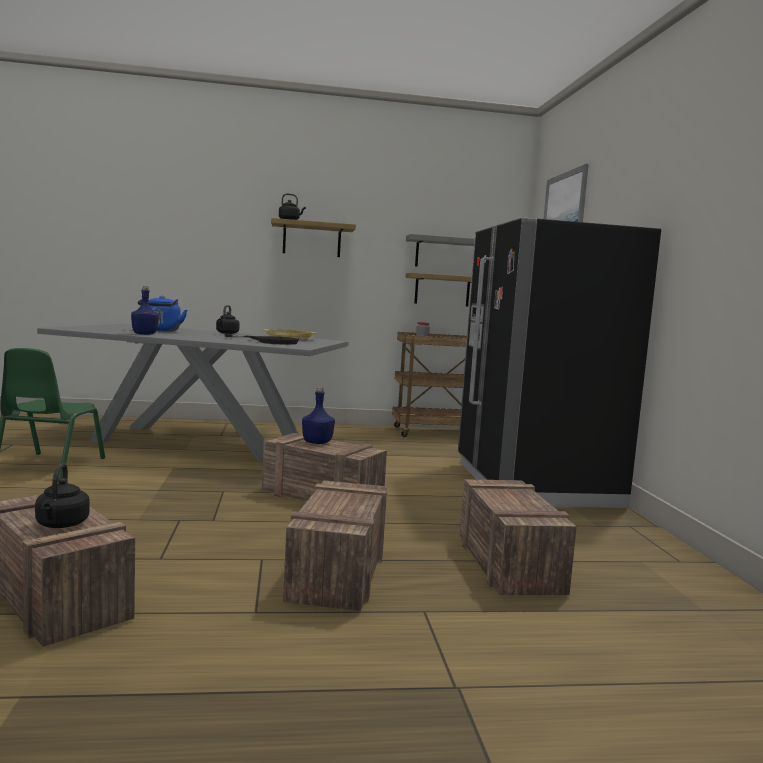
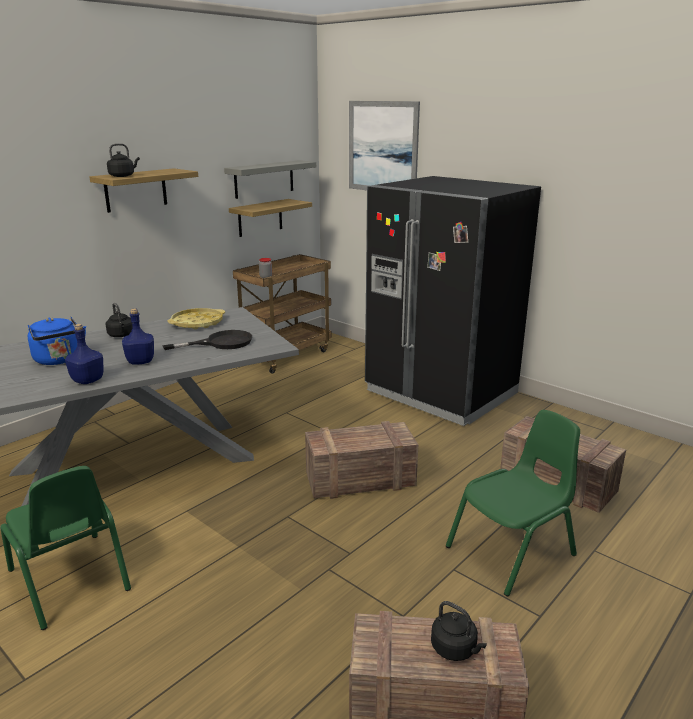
camera: 40 degrees left, 15 degrees up
crate [283,480,387,611] -> green chair [446,410,580,596]
blue bottle [302,387,335,444] -> blue bottle moved to [122,308,154,365]

